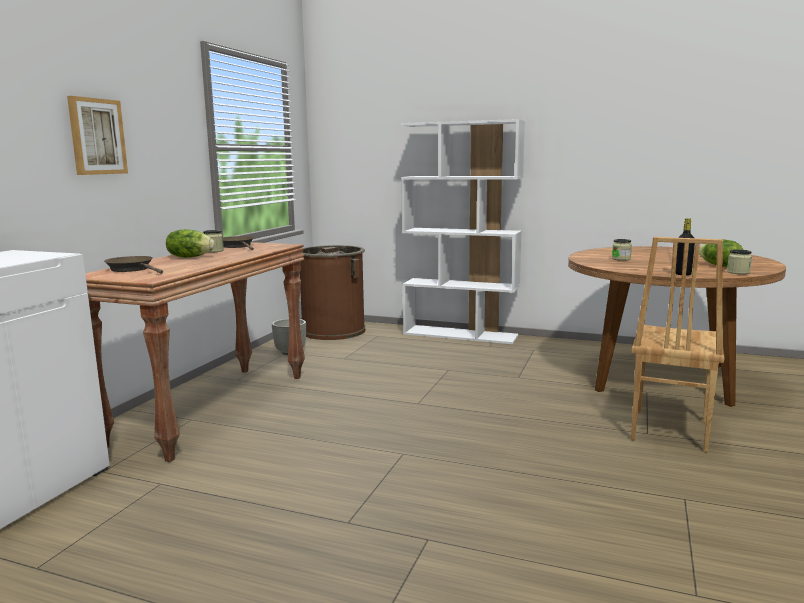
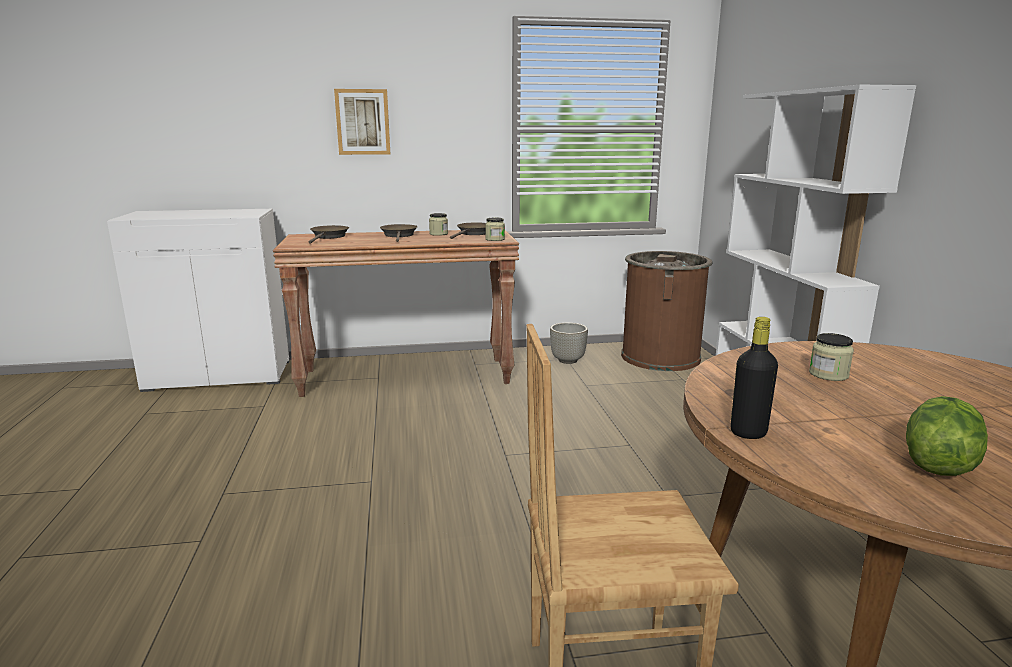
camera: 60 degrees right, 5 degrees up
lettuce [166,229,215,257] -> brown frying pan [380,224,418,242]
jar [727,249,752,274] -> jar moved to [485,217,505,241]

